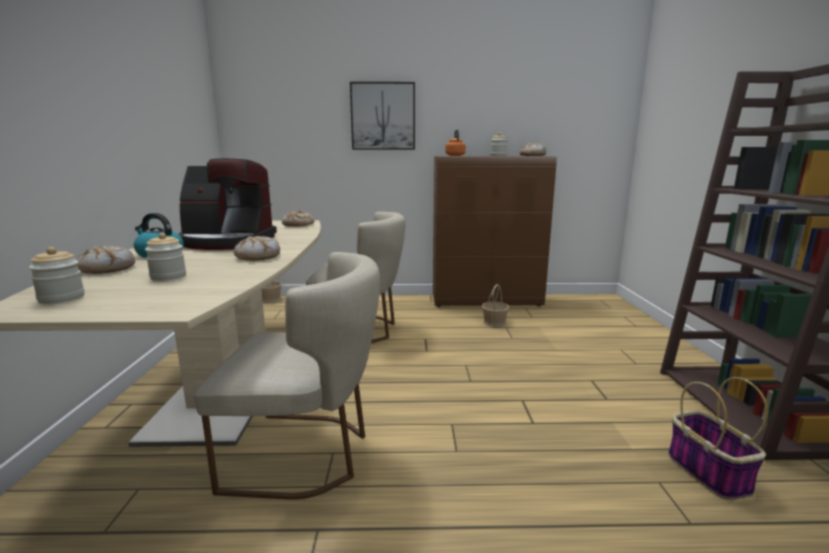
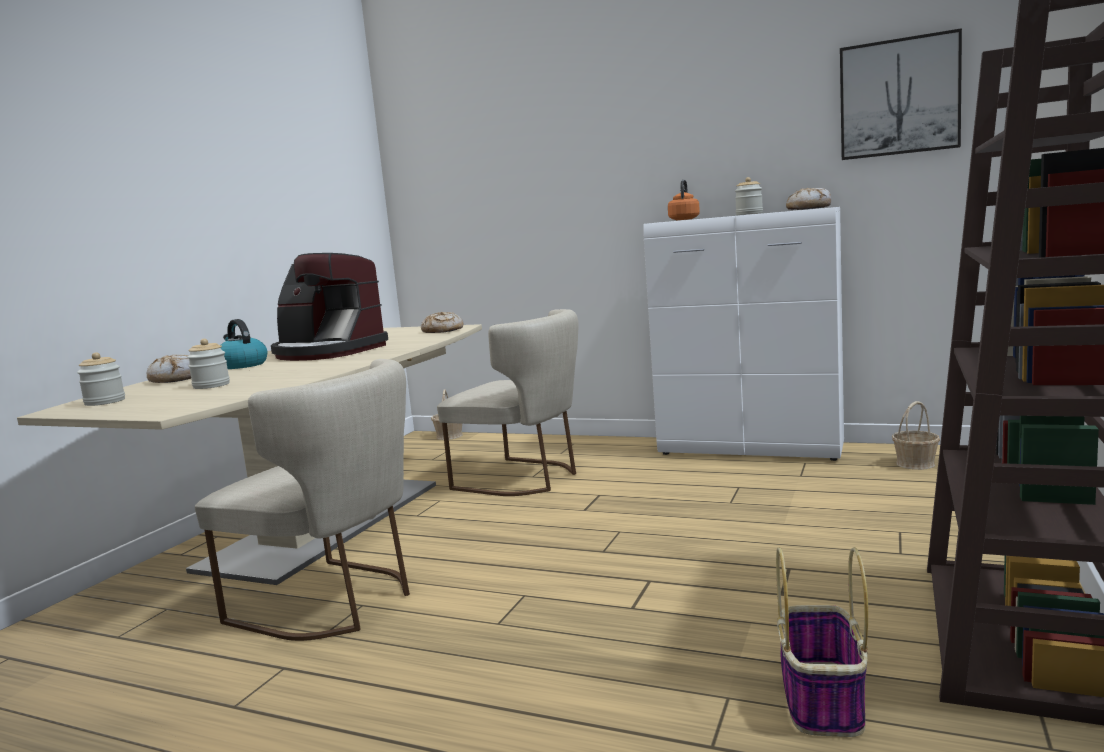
camera: 25 degrees right, 5 degrees down
bread [234,236,280,261] -> none
picture [350,82,415,150] -> picture moved to [840,28,962,160]
brown cabinet [433,156,557,307] -> white cabinet [643,207,844,461]
basket [482,284,509,327] -> basket moved to [892,401,940,470]

